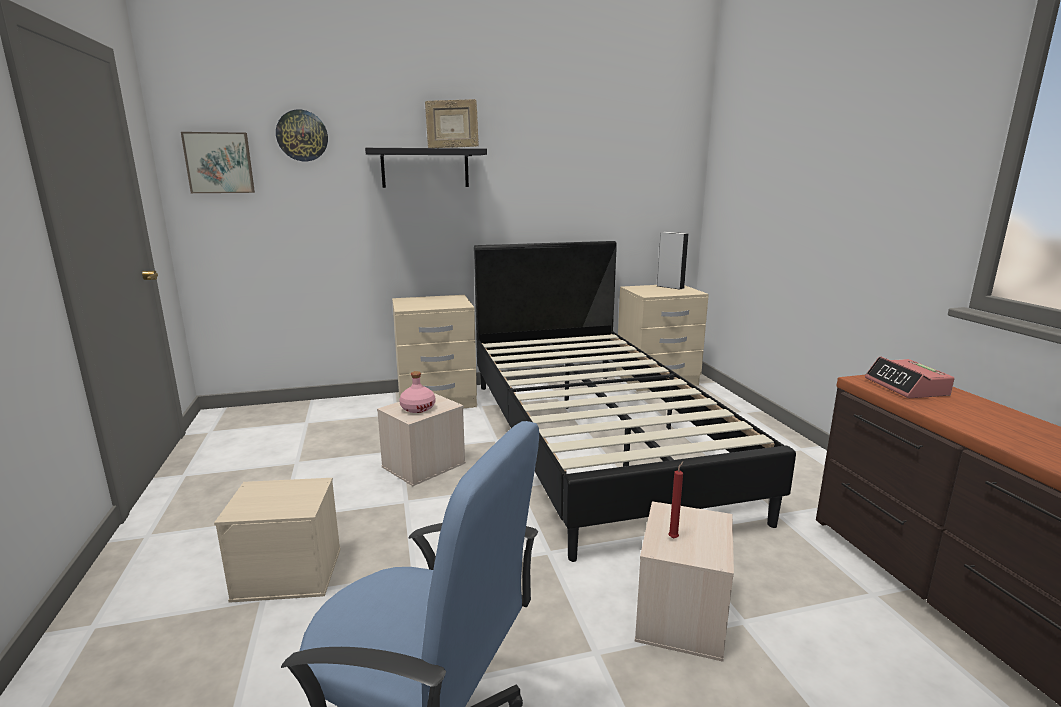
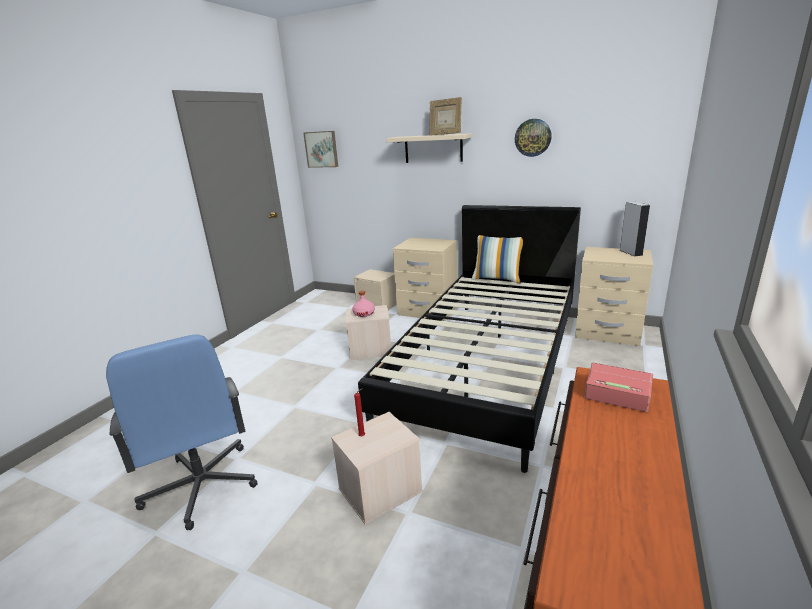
camera: 40 degrees right, 5 degrees up
beige storage box [214,478,341,603] -> beige storage box moved to [353,269,397,310]
wall clock [276,109,328,161] -> wall clock moved to [515,119,552,157]
black shelf [365,148,487,188] -> beige shelf [386,133,472,163]
alarm clock [865,356,954,398] -> alarm clock turned 90 degrees clockwise [584,363,653,412]
none -> pillow [472,235,523,284]

